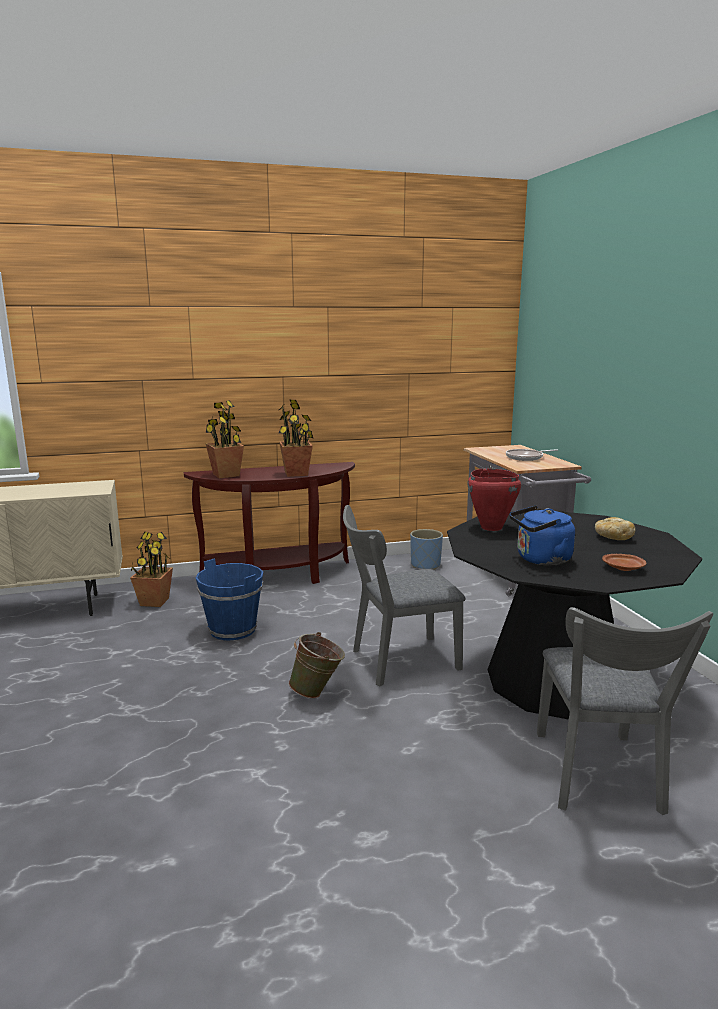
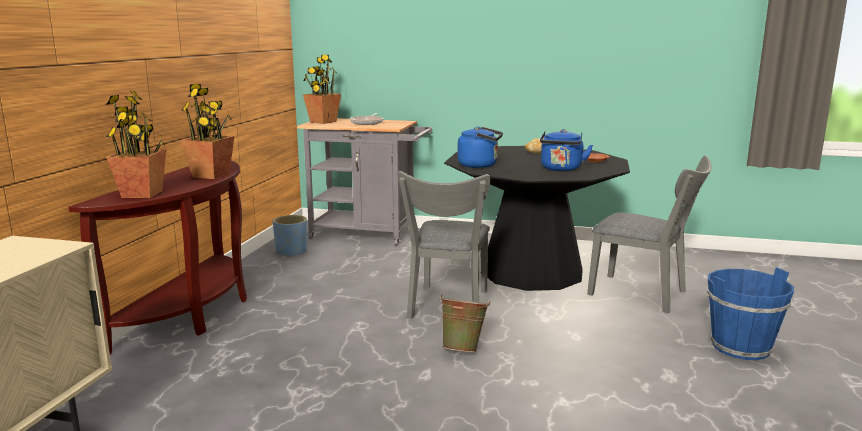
camera: 60 degrees left, 0 degrees up
potted plant [130,532,173,607] -> potted plant moved to [303,55,341,124]
blue bucket [196,558,263,640] -> blue bucket moved to [707,267,794,360]
red cooking pot [468,468,521,531] -> blue kettle [457,127,503,168]

